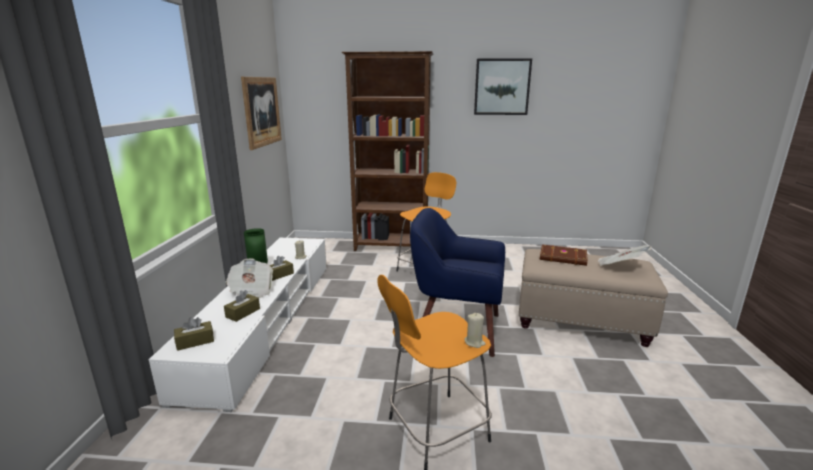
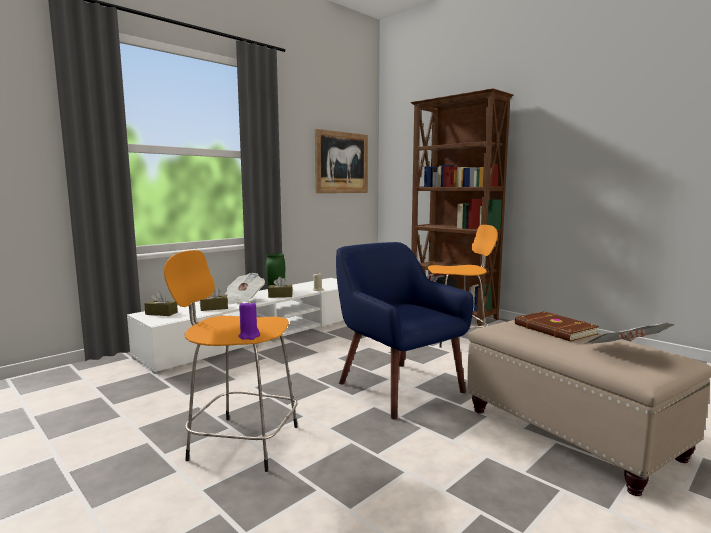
camera: 40 degrees right, 10 degrees down
beige candle [464,313,486,348] -> purple candle [238,301,260,340]
picture [474,58,532,115] -> none

